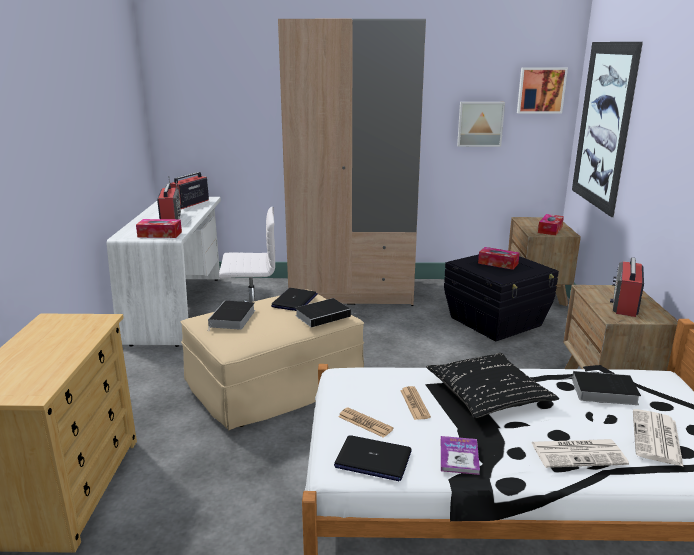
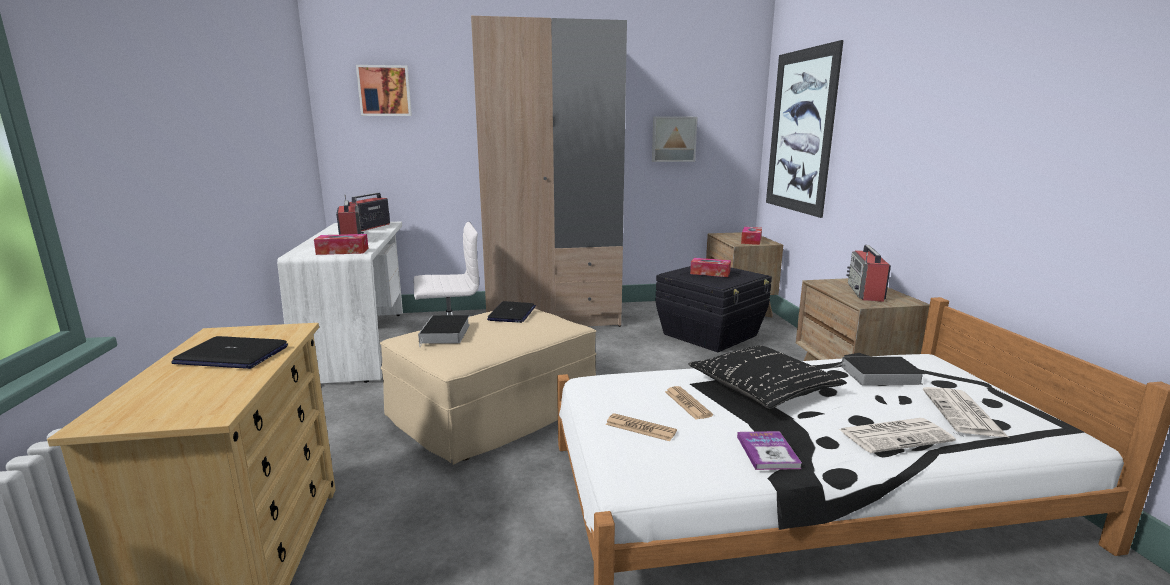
camera: 10 degrees left, 5 degrees down
book [295,298,354,327] -> none
laptop [334,435,412,481] -> laptop moved to [171,336,288,369]
picture [517,67,568,114] -> picture moved to [356,65,412,116]

